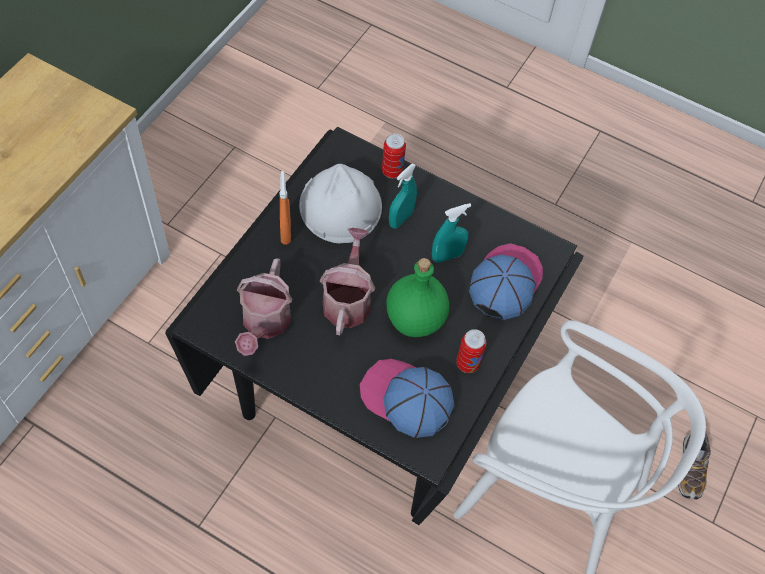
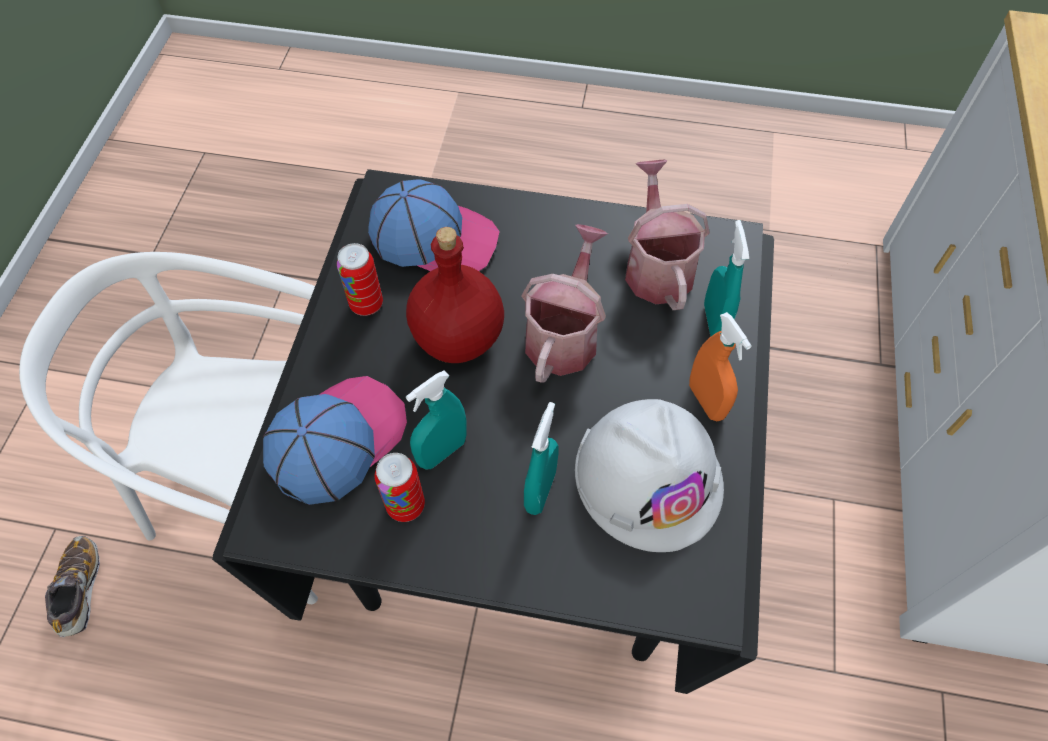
camera: 165 degrees right, 0 degrees up
watering can [320,228,375,335] -> watering can turned 150 degrees counterclockwise [521,224,608,383]
can [382,133,406,178] -> can moved to [375,453,425,522]
green bottle [386,258,449,337] -> red bottle [406,227,504,363]
cap [469,243,543,320] -> cap turned 150 degrees counterclockwise [263,376,407,505]
none -> turquoise spray bottle [704,220,749,336]

